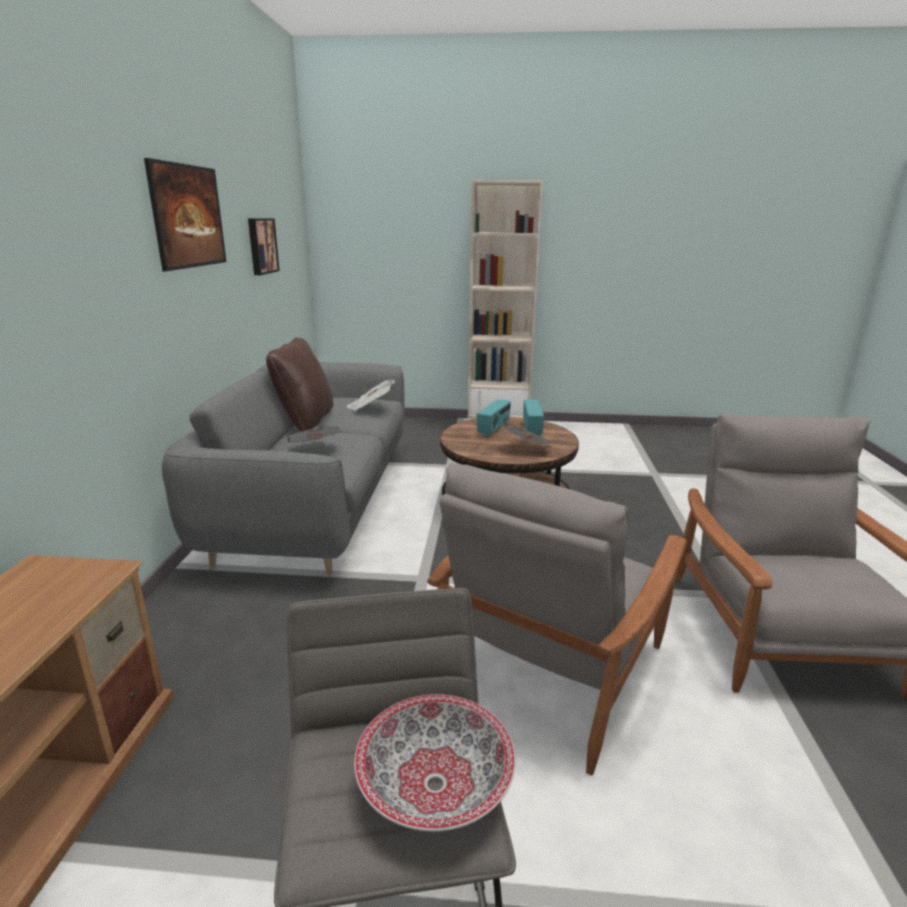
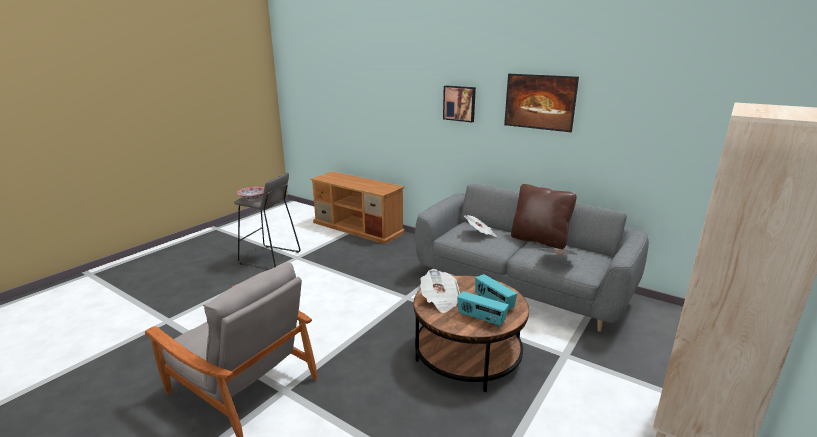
camera: 120 degrees right, 0 degrees up
picture [248,218,280,275] -> picture moved to [443,85,476,122]
grey armchair [427,463,687,776] -> none

